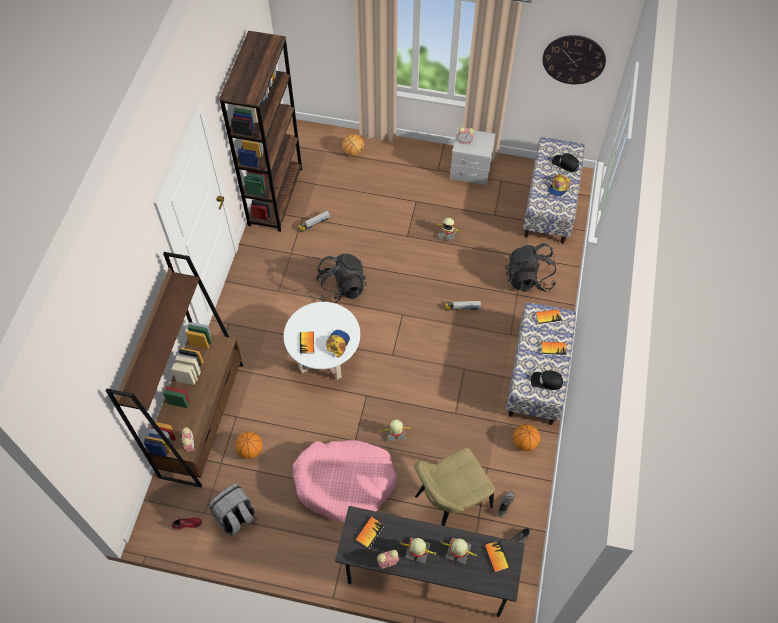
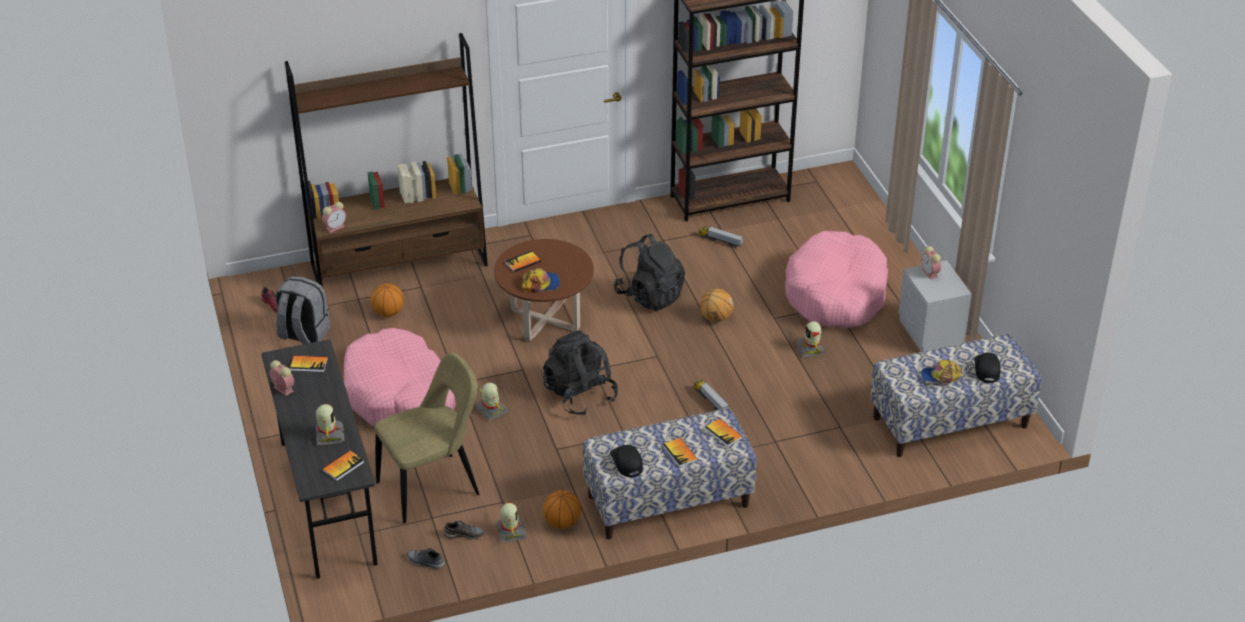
camera: 60 degrees right, 20 degrees down
white coffee table [284,302,360,380] -> brown coffee table [494,239,594,341]
basketball [342,134,364,156] -> basketball moved to [700,289,733,322]
toy robot [399,537,436,564] -> toy robot moved to [497,502,527,543]
beige chair [414,448,495,526] -> beige chair turned 120 degrees clockwise [374,353,479,523]
black backpack [506,243,556,292] -> black backpack moved to [543,331,618,415]
wall clock [542,35,606,84] -> none
none -> pink dog bed [785,231,888,328]

